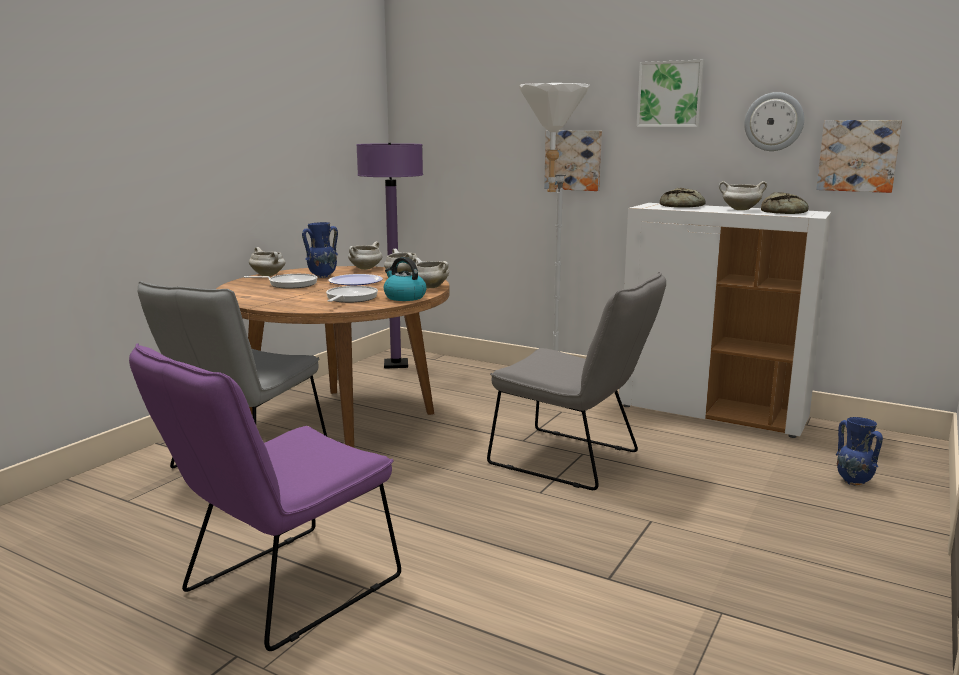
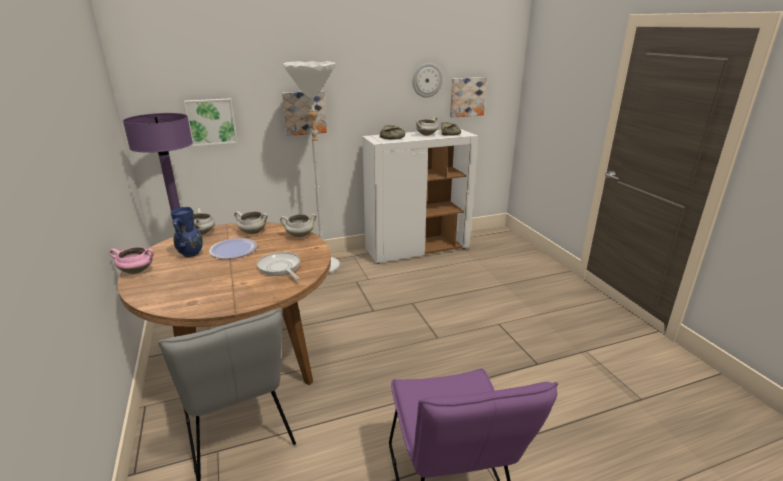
camera: 50 degrees left, 10 degrees up
frying pan [244,274,318,289] -> none
white cooking pot [249,247,285,276] -> pink cooking pot [109,247,154,274]
kettle [384,257,427,301] -> none
grey chair [487,272,666,490] -> none
picture [636,60,705,127] -> picture moved to [184,98,238,146]
blue vase [835,417,883,485] -> none

